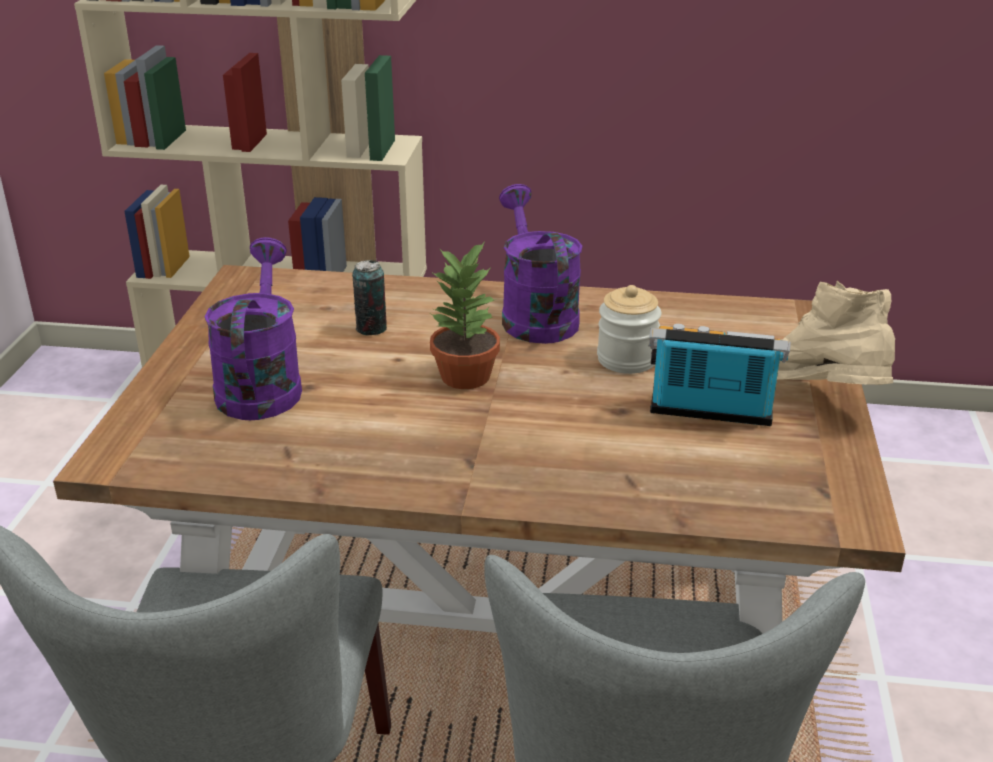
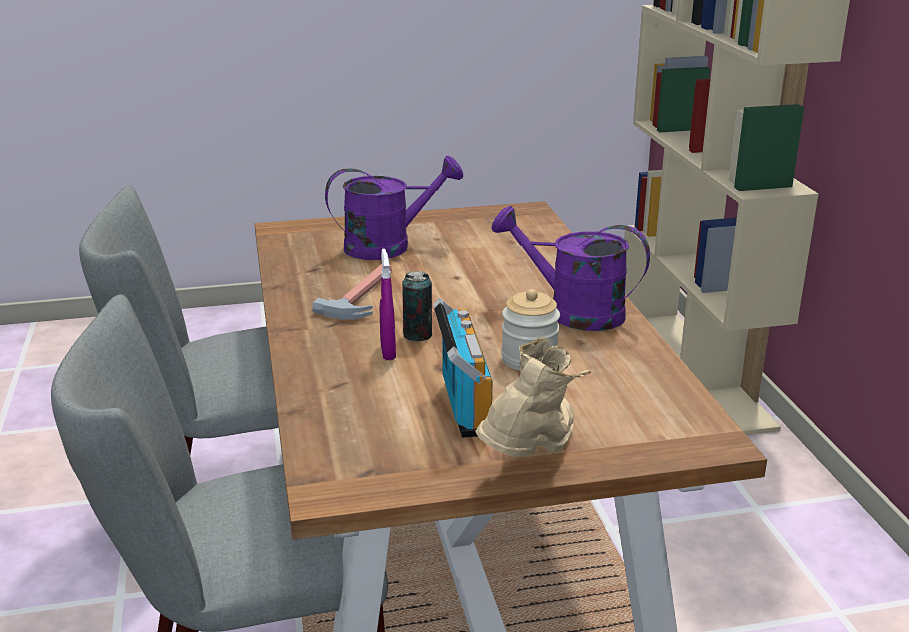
camera: 70 degrees right, 5 degrees down
can [352,260,387,335] -> can moved to [402,271,432,341]
potted plant [430,241,500,389] -> none
purple watering can [499,184,582,344] -> purple watering can turned 120 degrees counterclockwise [491,206,650,331]
none -> hammer [312,264,392,320]
none -> purple spray bottle [380,249,396,360]

